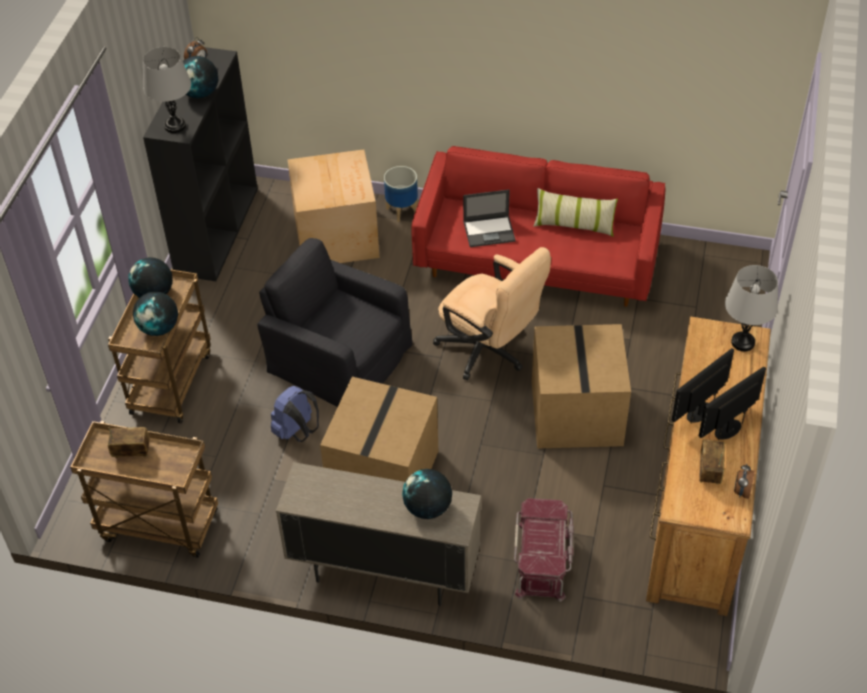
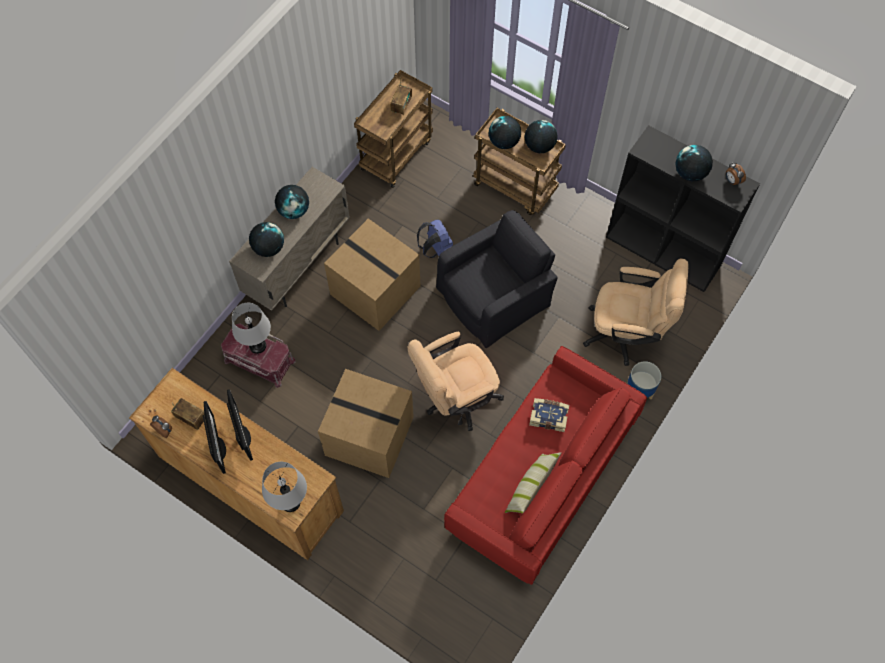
camera: 110 degrees right, 15 degrees up
grey table lamp [143,47,191,133] -> grey table lamp moved to [232,303,271,354]
cardboard box [287,149,379,263] -> beige office chair [583,258,688,366]
laptop [463,190,516,247] -> book [529,398,569,432]
none -> globe [275,185,309,219]

